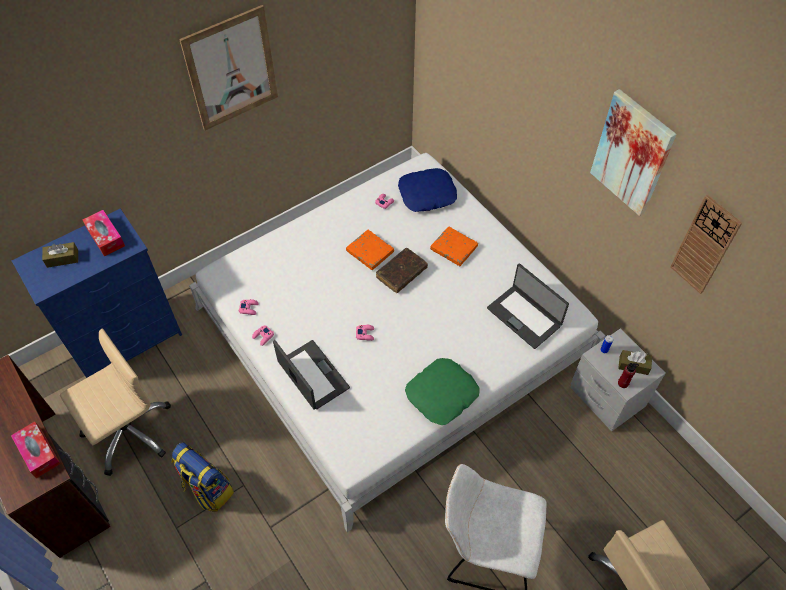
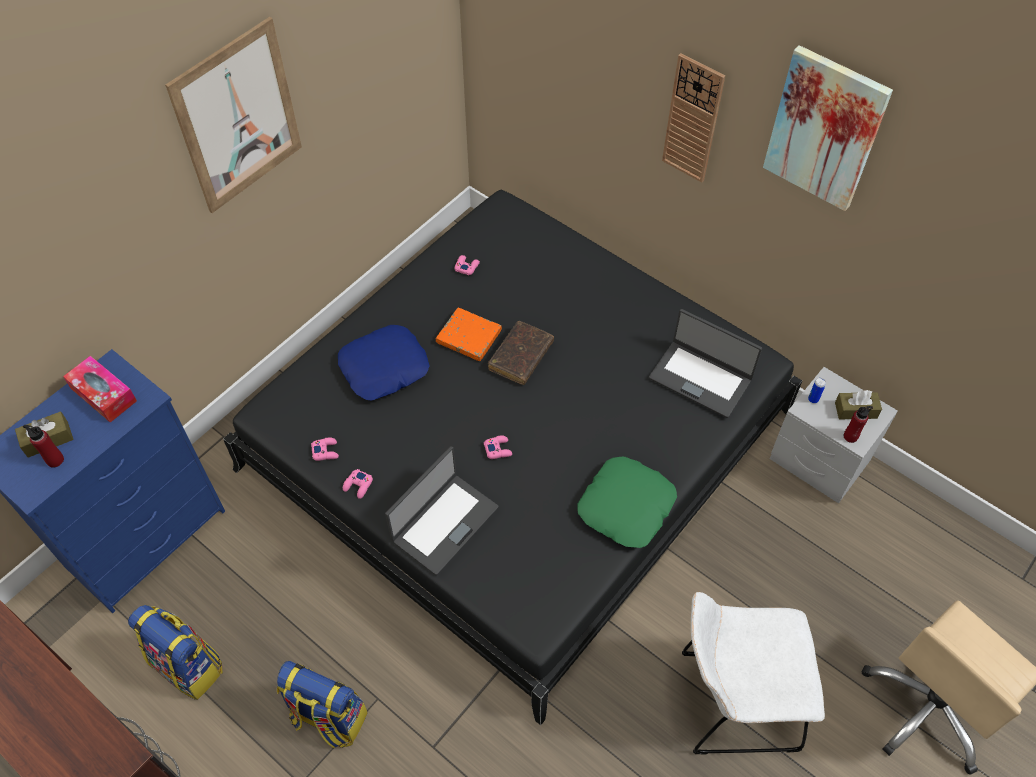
camera: 15 degrees left, 0 degrees up
tissue box [11,422,60,478] -> none
beige office chair [60,328,171,476] -> backpack [128,605,223,700]
white bed [189,153,606,532] -> black bed [223,190,802,725]
laptop [273,340,350,410] -> laptop turned 90 degrees clockwise [385,446,499,575]
blue pillow [398,168,457,212] -> blue pillow moved to [338,325,429,401]
orange book [430,227,478,266] -> none
wall clock [670,194,742,294] -> wall clock moved to [662,53,725,183]
none -> red bottle [23,425,64,468]

